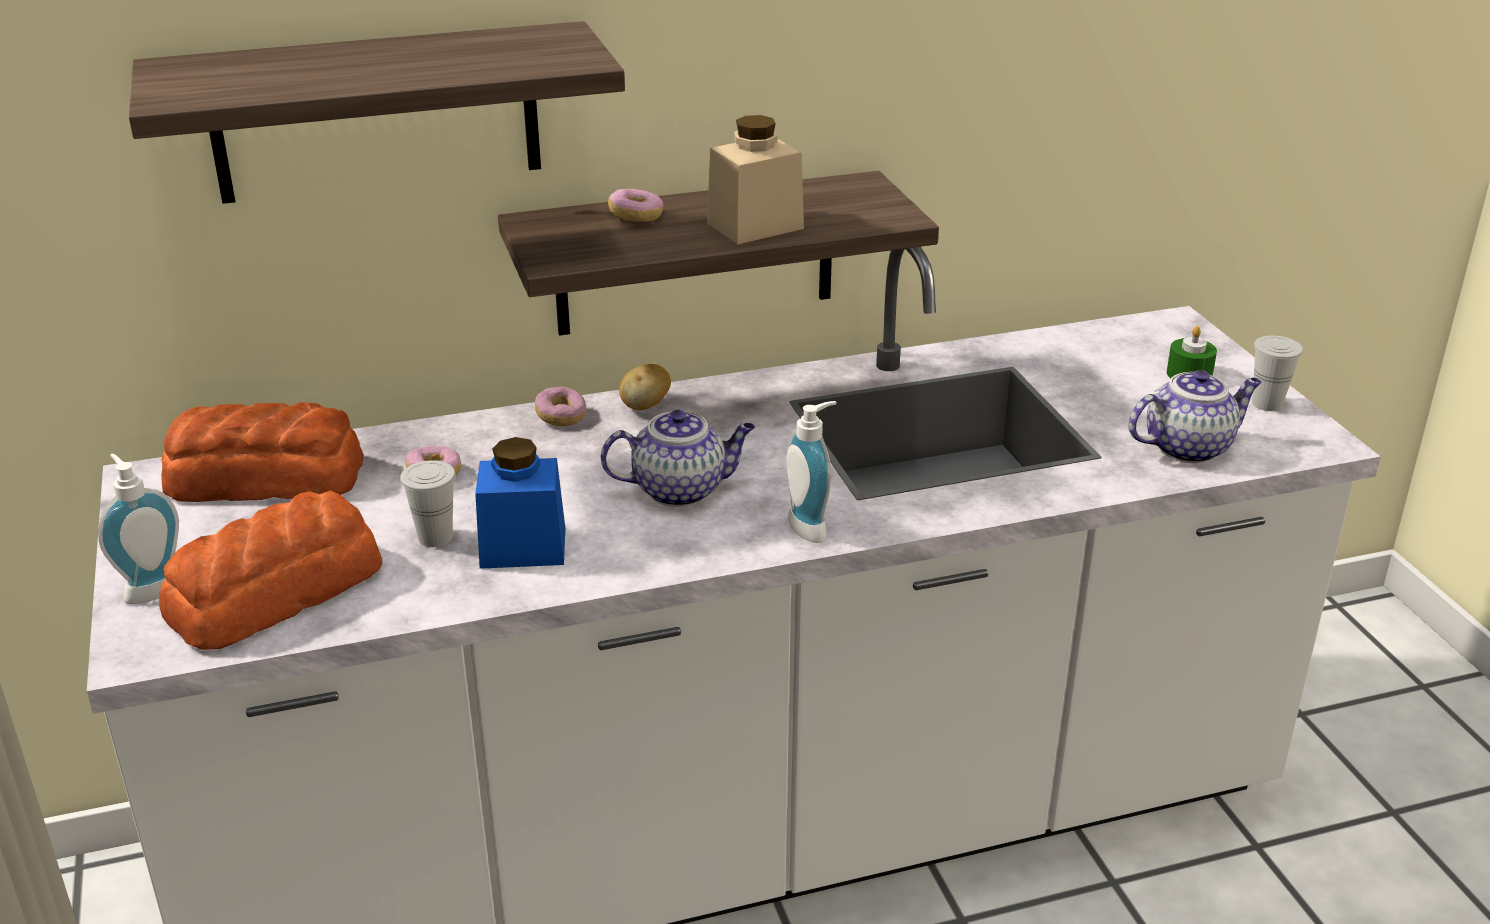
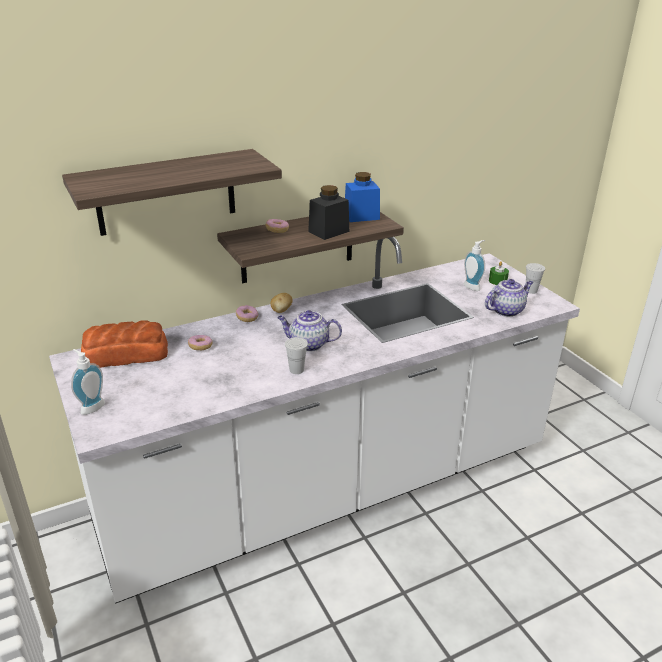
camera: 10 degrees left, 0 degrees up
bread [159,490,382,650] -> none
white cup [400,460,456,547] -> white cup moved to [285,337,308,374]
blue jar [475,437,565,569] -> blue jar moved to [345,172,380,222]
teapot [601,410,755,507] -> teapot turned 150 degrees counterclockwise [277,310,342,352]
beige jar [707,115,804,244] -> black jar [308,185,349,240]
soap dispenser [787,401,837,543] -> soap dispenser moved to [464,240,485,291]

